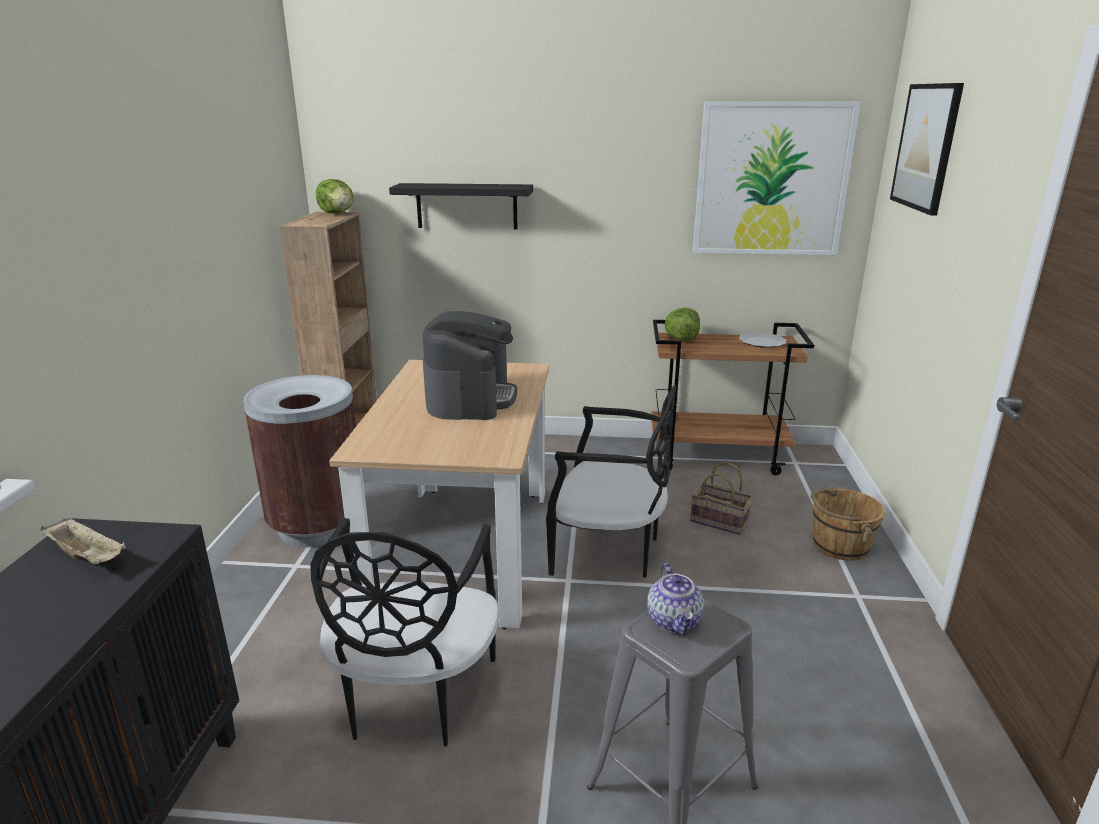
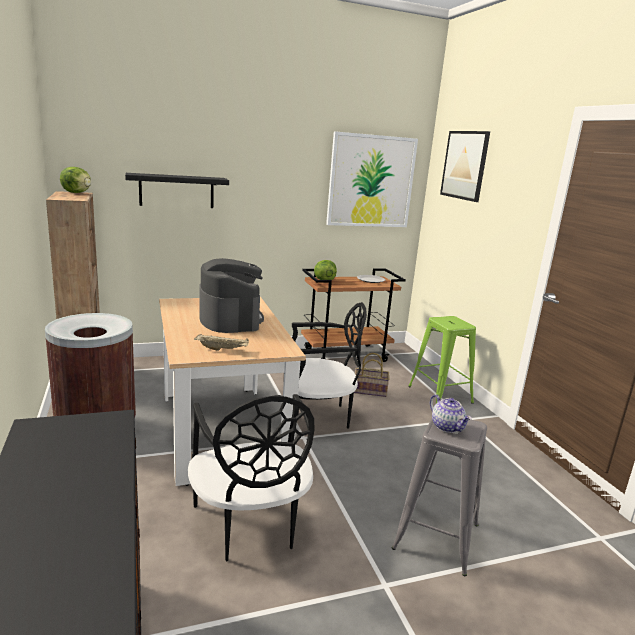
camera: 25 degrees left, 5 degrees down
beige tray [40,517,126,564] -> beige tray moved to [194,334,249,351]
brown bucket [811,486,885,561] -> green stool [408,316,476,404]

